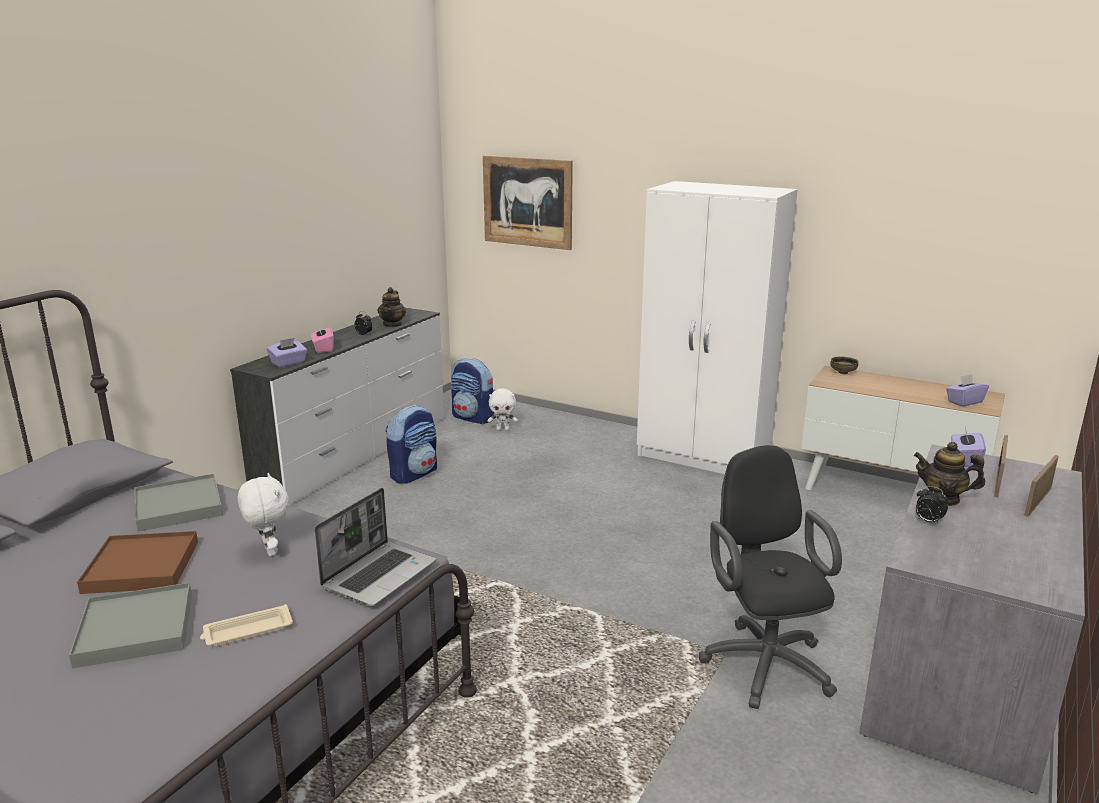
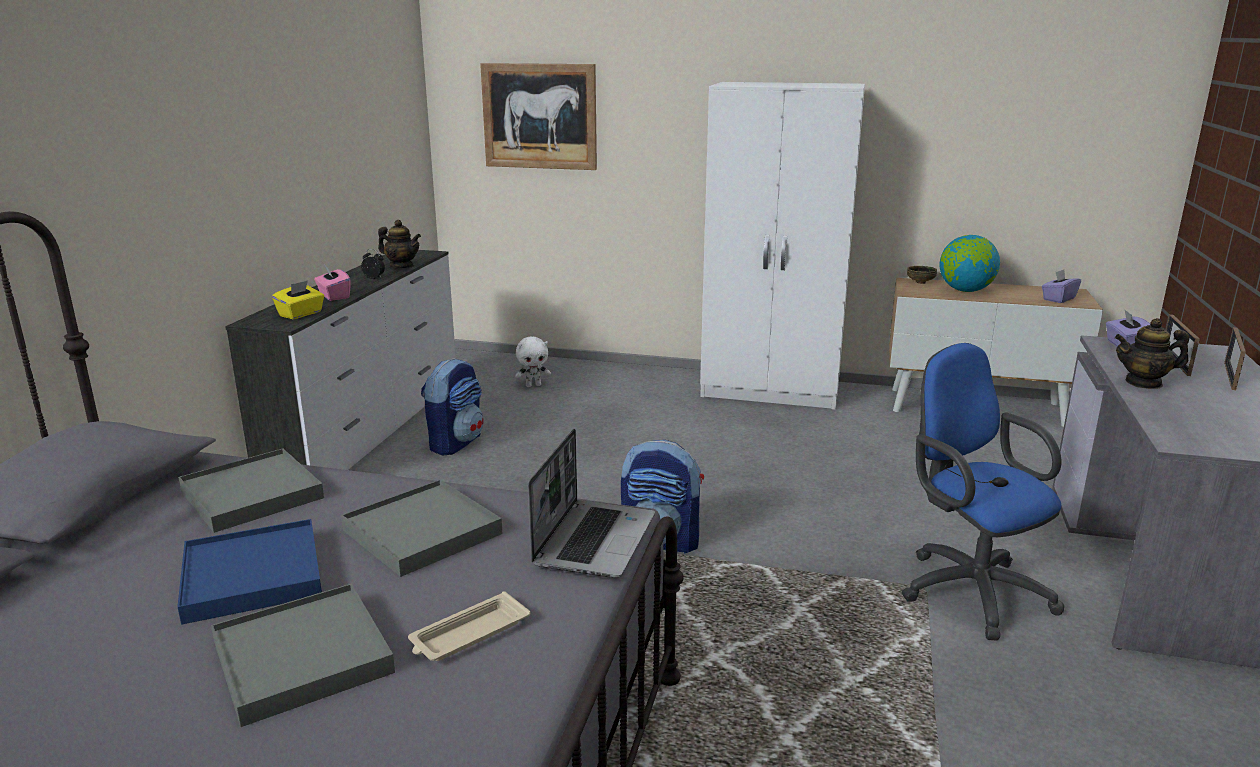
camera: 15 degrees left, 0 degrees up
brown tray [77,531,198,594] -> blue tray [177,519,322,625]
white plush toy [238,473,288,556] -> grey tray [341,480,503,577]
purple tissue box [267,338,307,367] -> yellow tissue box [272,280,324,319]
teapot [378,287,406,327] -> teapot turned 60 degrees counterclockwise [378,220,421,268]
backpack [451,358,495,424] -> backpack moved to [621,440,704,554]
black office chair [699,445,842,709] -> blue office chair [902,343,1064,641]
alarm clock [916,486,948,525] -> none
none -> globe [940,235,1000,292]

